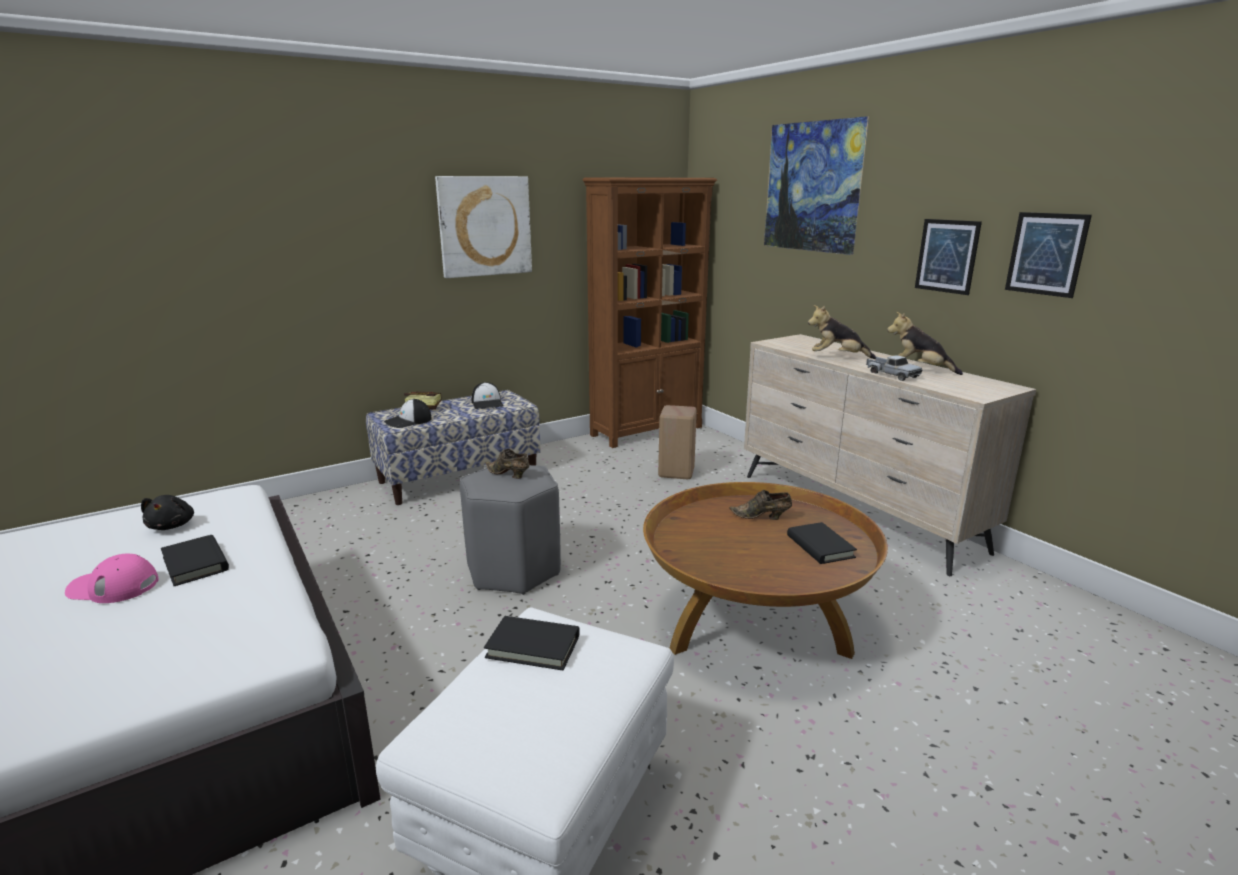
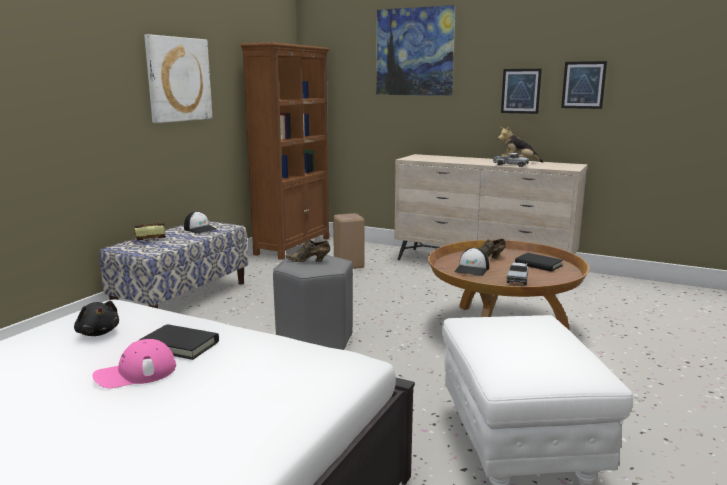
camera: 30 degrees left, 5 degrees down
cap [384,399,432,428] -> cap moved to [454,248,489,276]
black book [484,616,580,670] -> none
plush toy [808,305,876,359] -> none
none -> toy truck [507,262,529,285]

